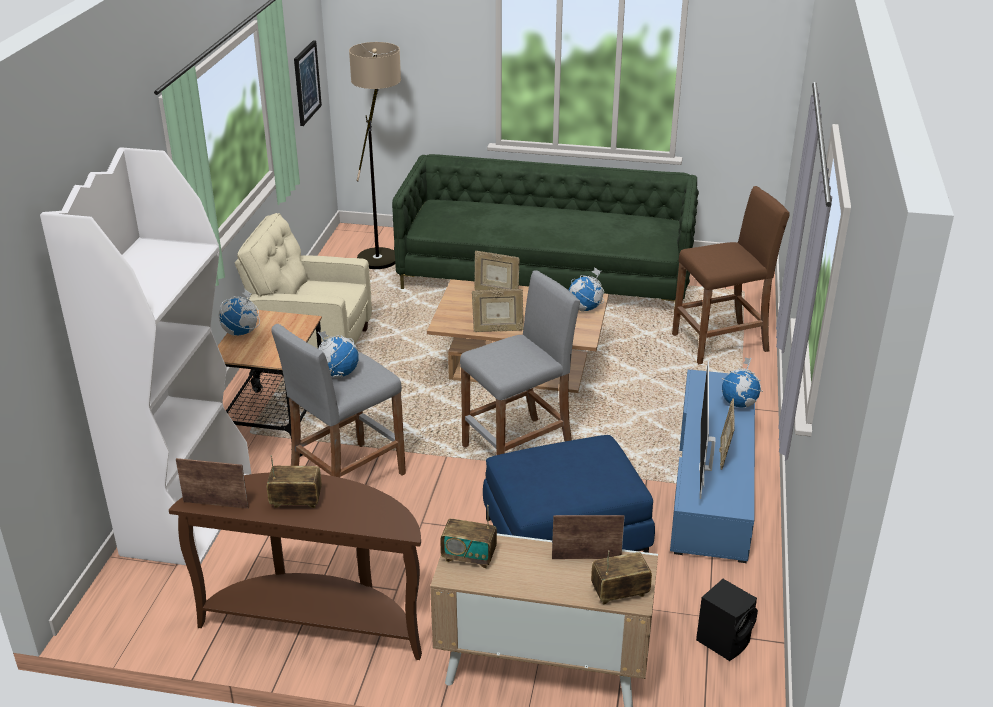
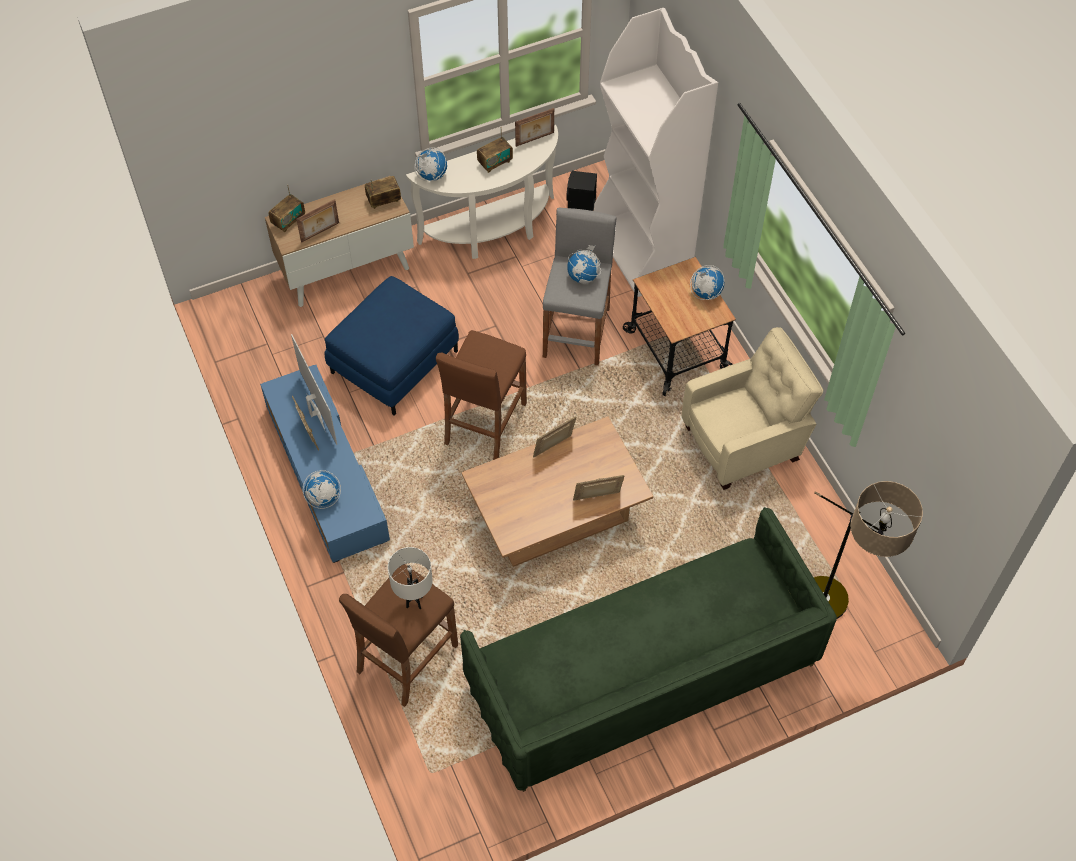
camera: 145 degrees right, 25 degrees up
brown console table [169,472,422,660] -> white console table [406,125,558,259]
picture [294,40,322,126] -> none
grey stool [460,270,580,455] -> brown stool [436,330,527,460]
globe [569,267,604,312] -> globe moved to [415,147,447,181]
black speaker [696,579,758,661] -> black speaker moved to [566,171,597,211]
none -> white table lamp [388,547,433,610]

